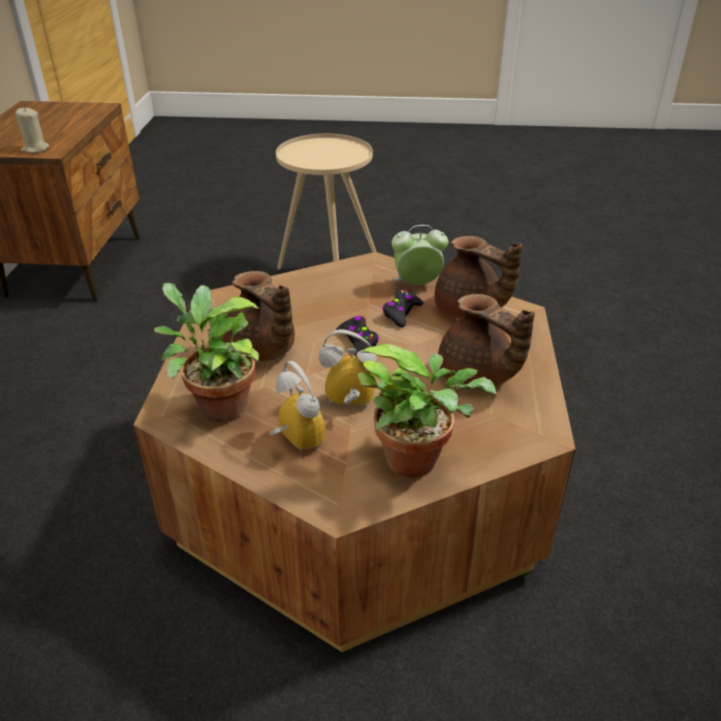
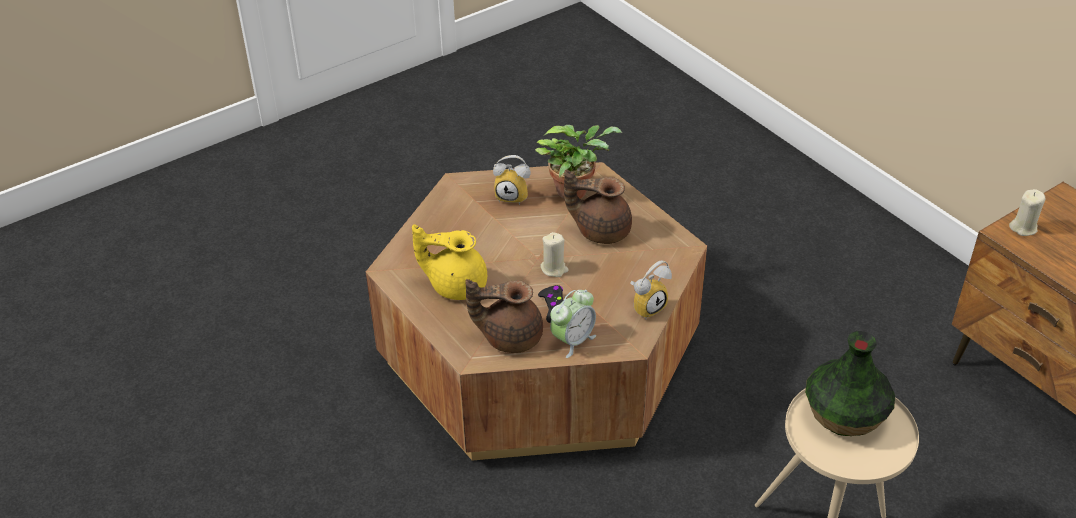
camera: 140 degrees right, 5 degrees up
alarm clock [319,329,377,408] -> alarm clock moved to [630,260,672,319]
black game controller [336,316,379,356] -> beige candle [540,232,569,277]
potted plant [357,344,496,478] -> none
brown teapot [438,294,535,390] -> yellow teapot [412,224,487,300]
none -> vase [805,331,895,436]

